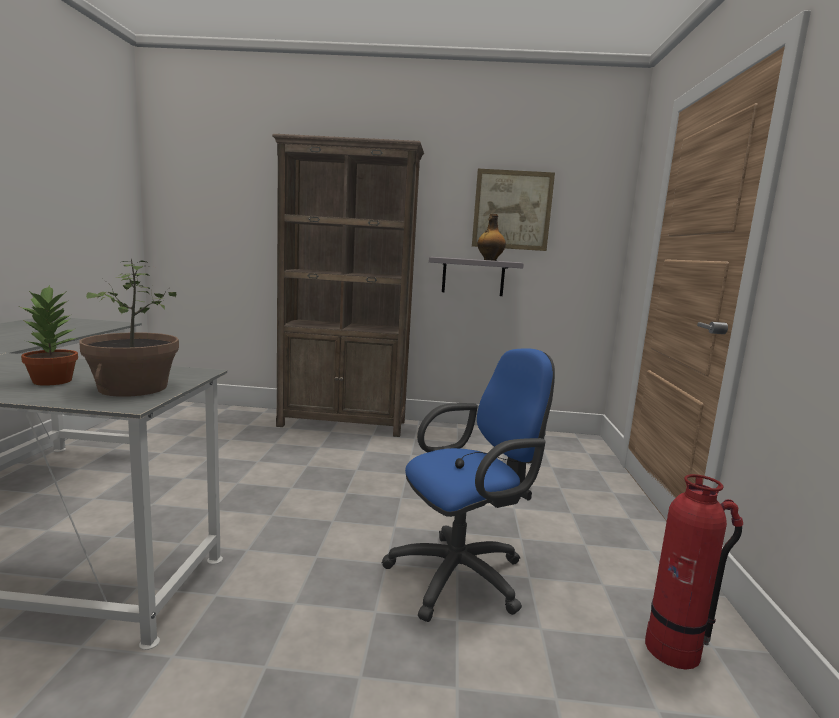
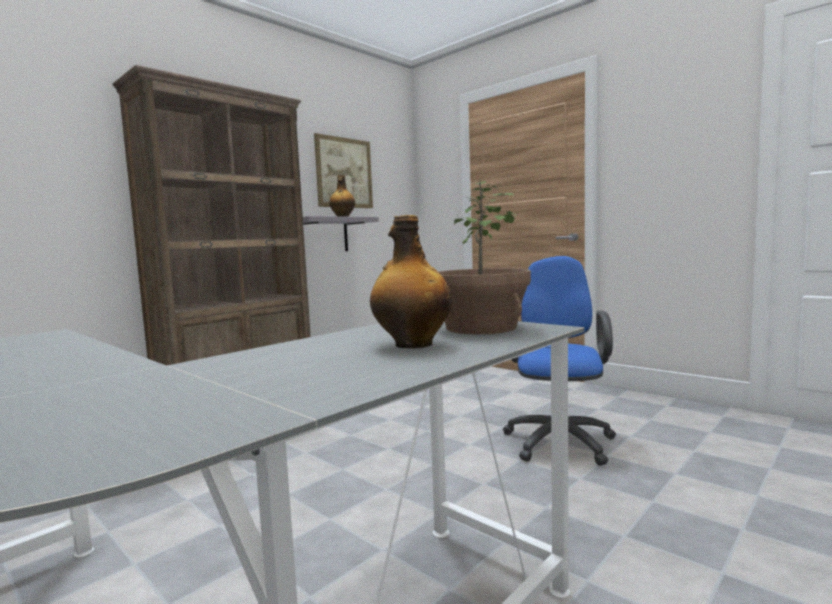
camera: 50 degrees left, 5 degrees down
potted plant [21,285,78,386] -> bottle [370,215,452,348]
fire extinguisher [645,474,743,669] -> none

